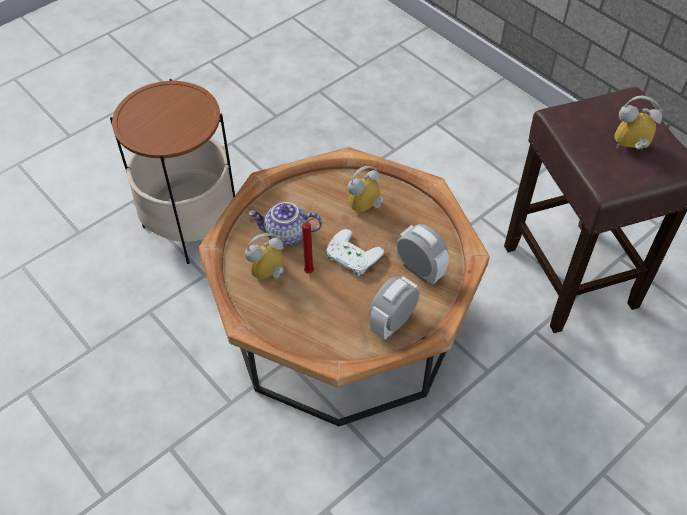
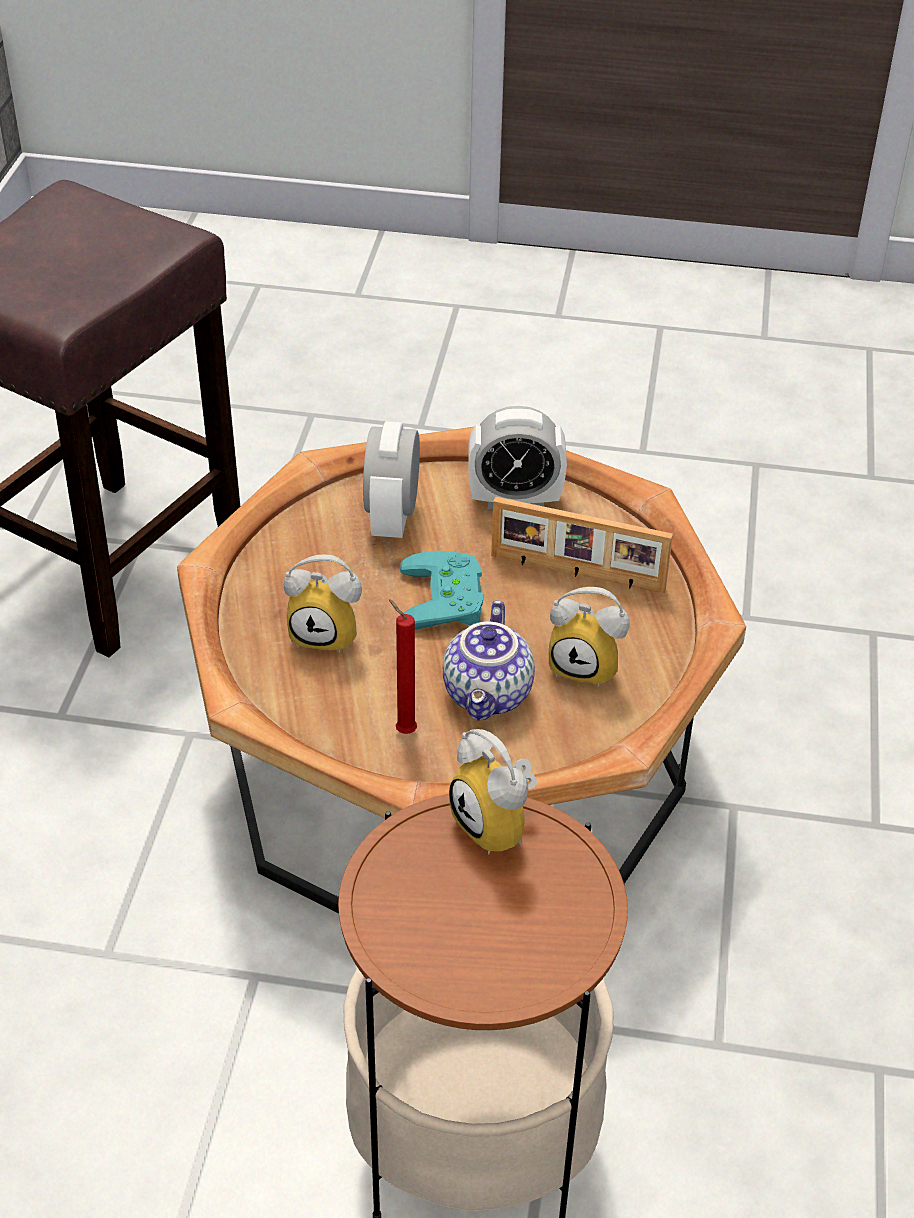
camera: 130 degrees left, 10 degrees down
teapot [248,202,322,246] -> teapot turned 45 degrees clockwise [443,600,535,721]
red candle [302,217,315,273] -> red candle moved to [389,599,417,734]
white game controller [326,229,384,276] -> turquoise game controller [400,551,483,630]
alarm clock [614,96,662,150] -> alarm clock moved to [449,729,537,854]
none -> picture frame [491,496,673,593]

